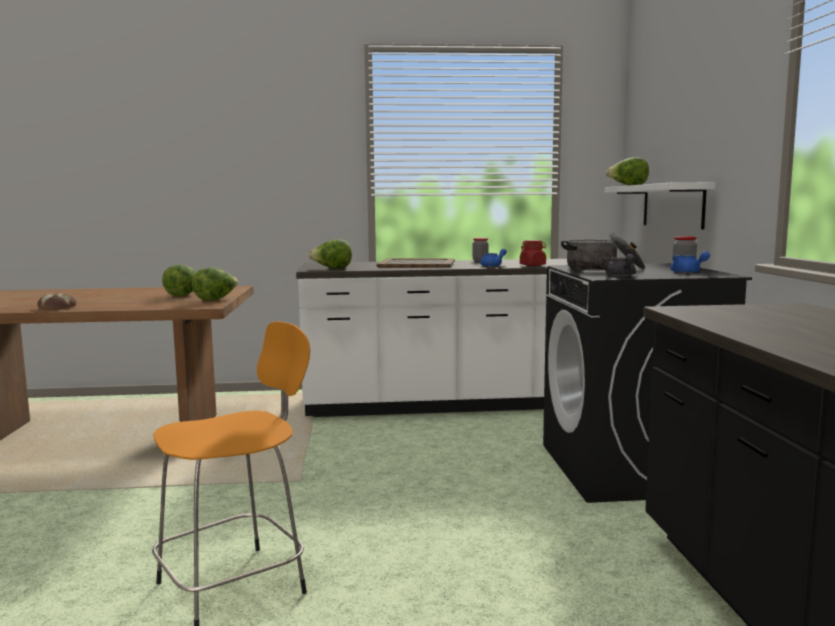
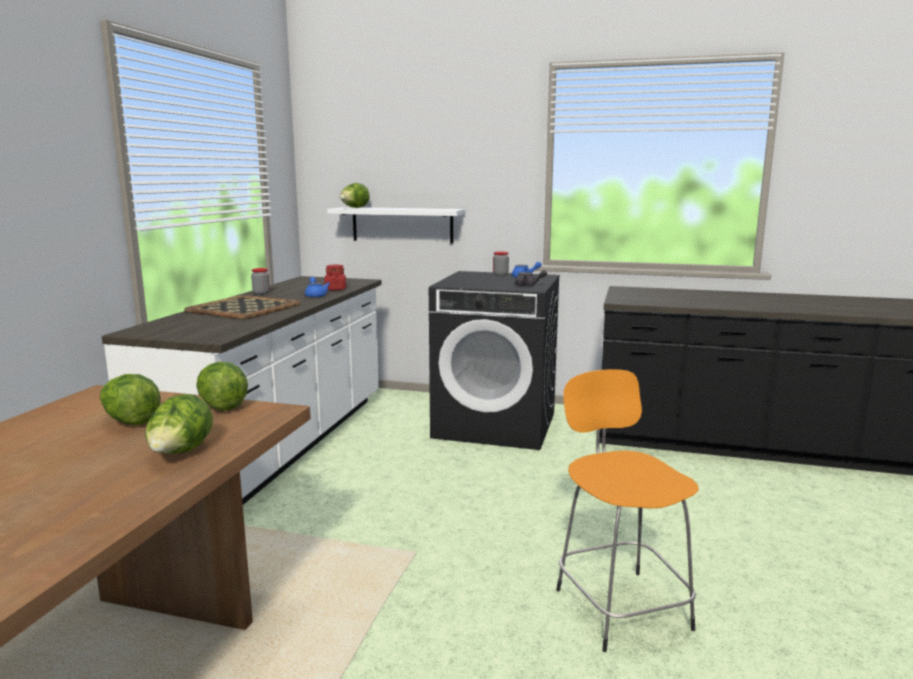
camera: 70 degrees left, 5 degrees up
bread [37,293,77,310] -> none
lettuce [308,239,352,269] -> lettuce moved to [145,394,213,454]
cooking pot [561,232,646,270] -> none

